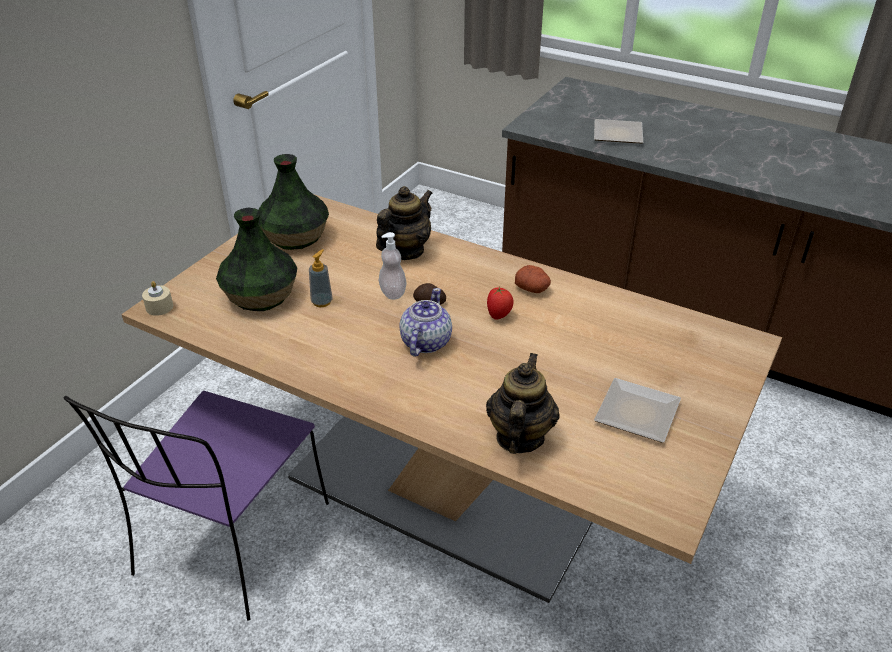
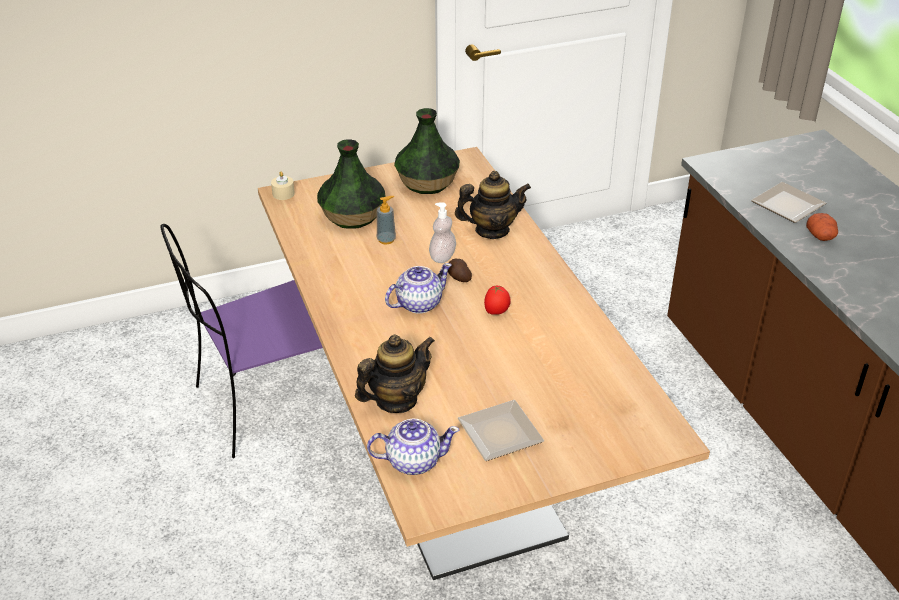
camera: 40 degrees right, 0 degrees up
potato [515,265,551,293] -> potato moved to [806,213,838,241]
none -> teapot [367,419,459,475]

